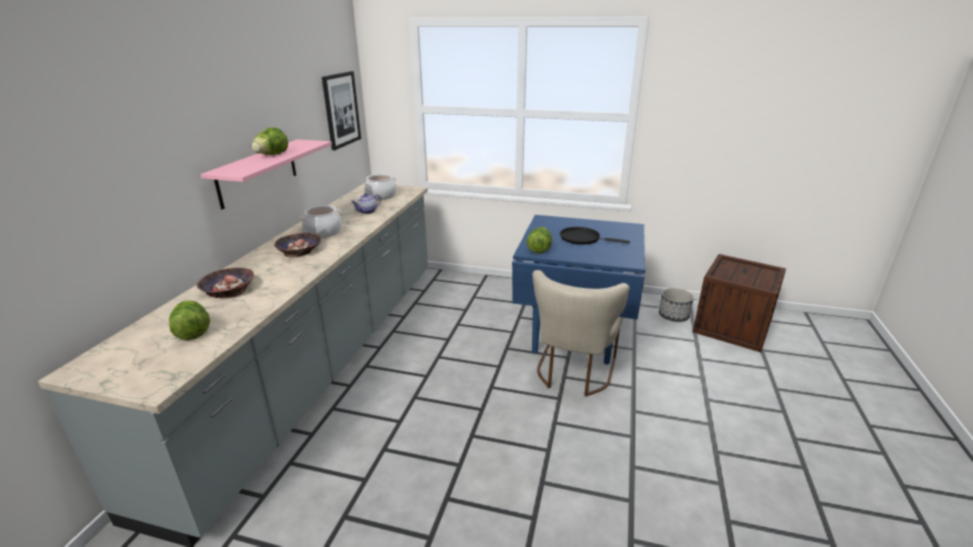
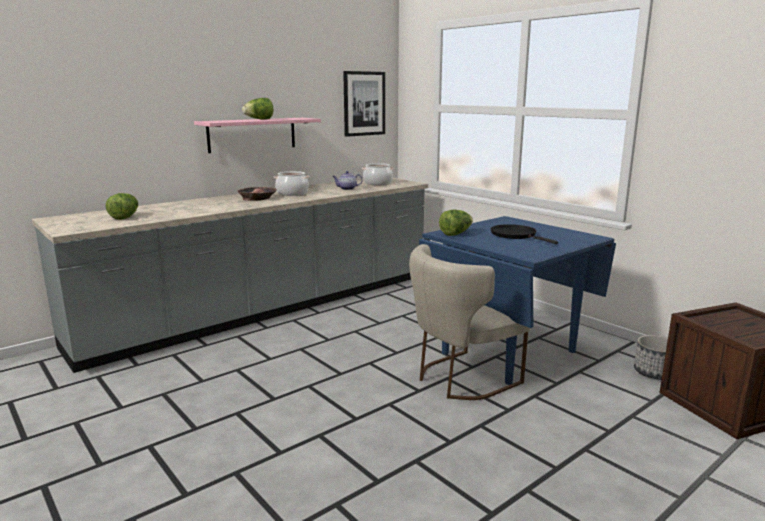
camera: 35 degrees right, 10 degrees down
bowl [196,267,254,298] -> none

